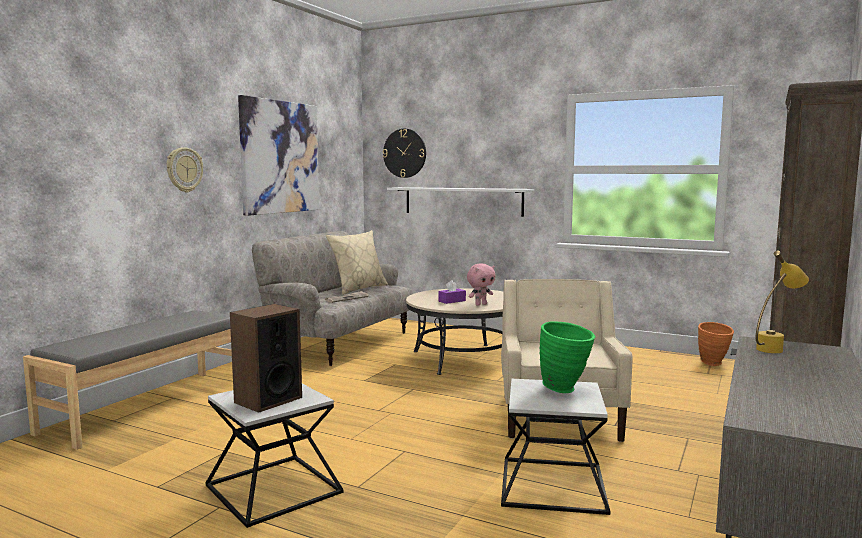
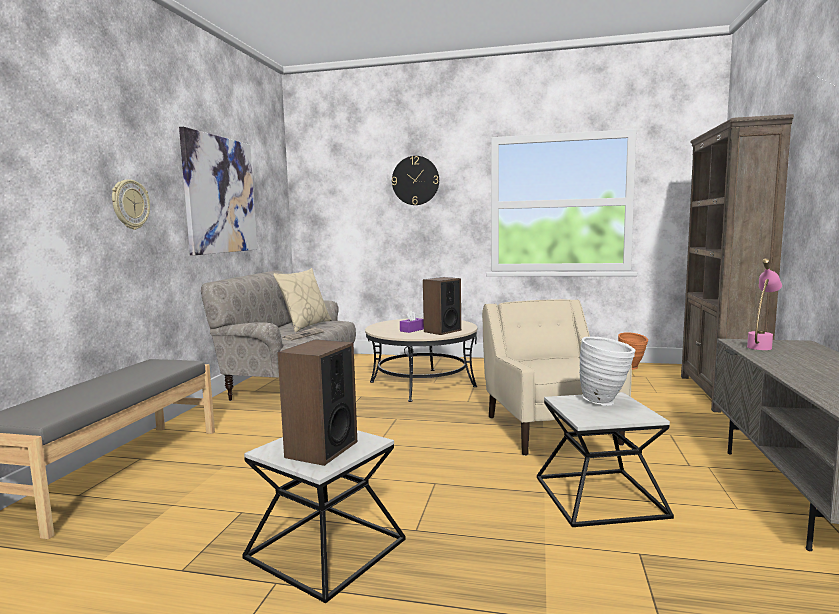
camera: 15 degrees left, 0 degrees up
wall clock [383,129,426,178] -> wall clock moved to [392,156,439,205]
white shelf [387,187,534,217] -> none
pink plush toy [467,263,496,306] -> speaker [423,277,461,335]
green vase [540,321,595,393] -> white vase [579,337,635,406]
yellow table lamp [756,251,809,353] -> pink table lamp [747,258,782,350]

